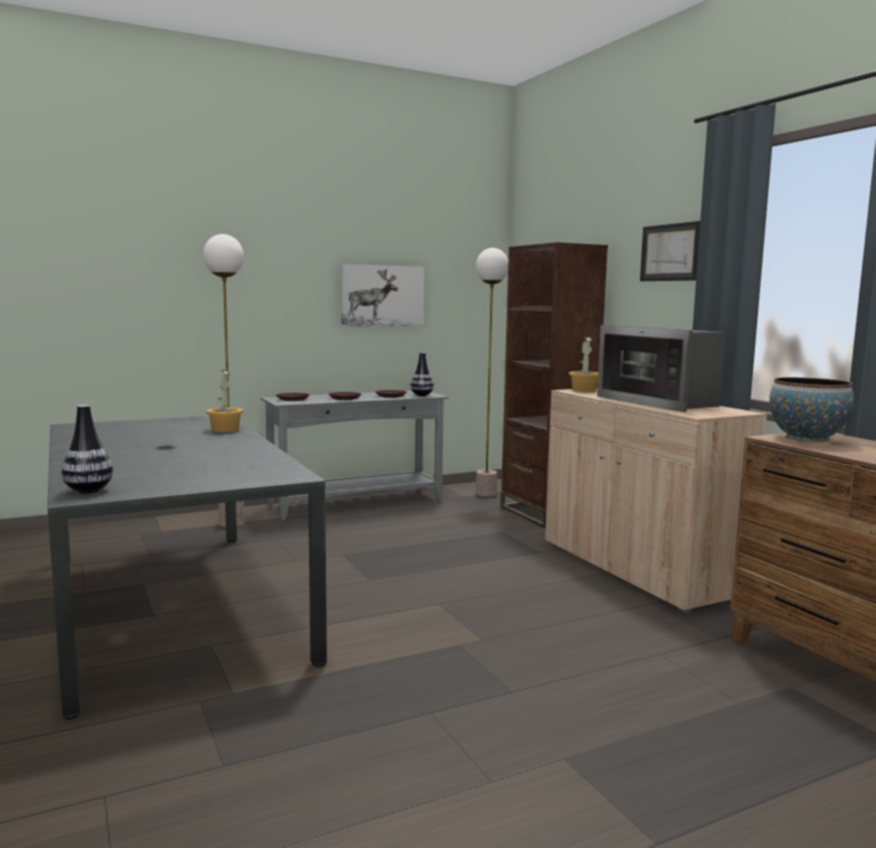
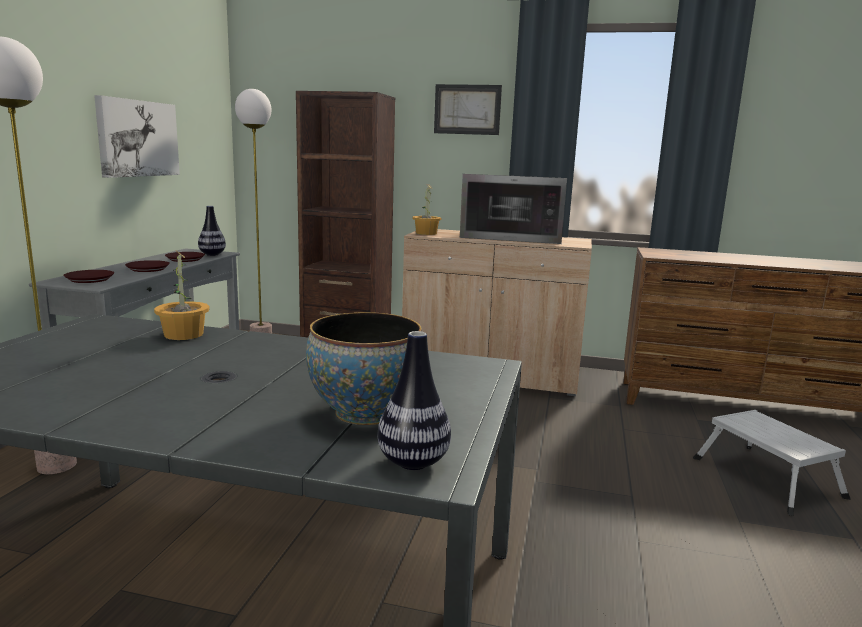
camera: 50 degrees left, 5 degrees up
bowl [769,377,854,443] -> bowl moved to [306,312,422,425]
none -> white step ladder [693,410,851,516]

